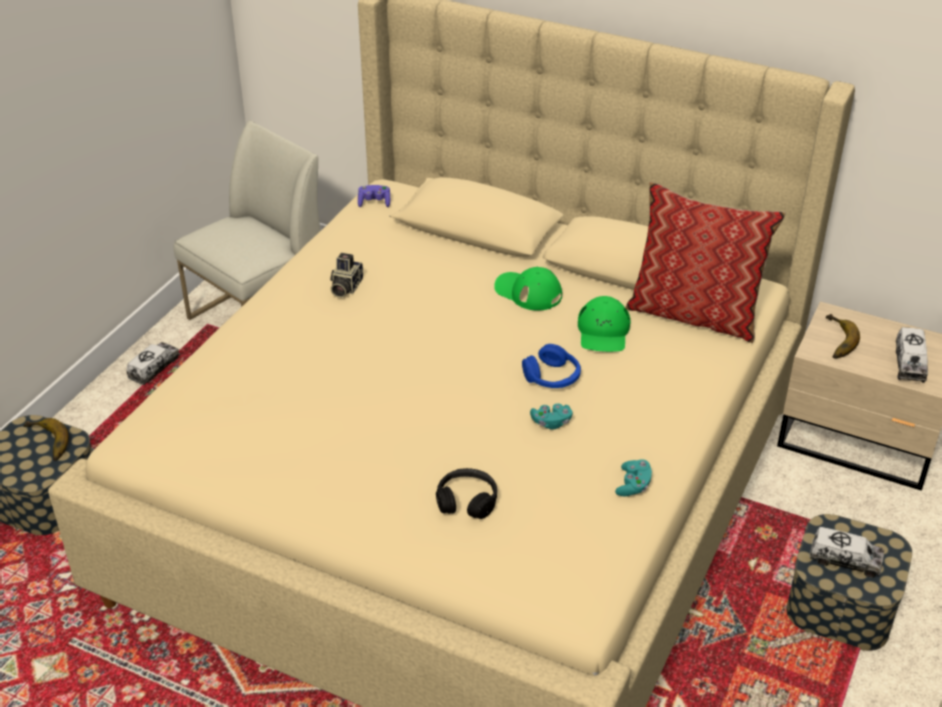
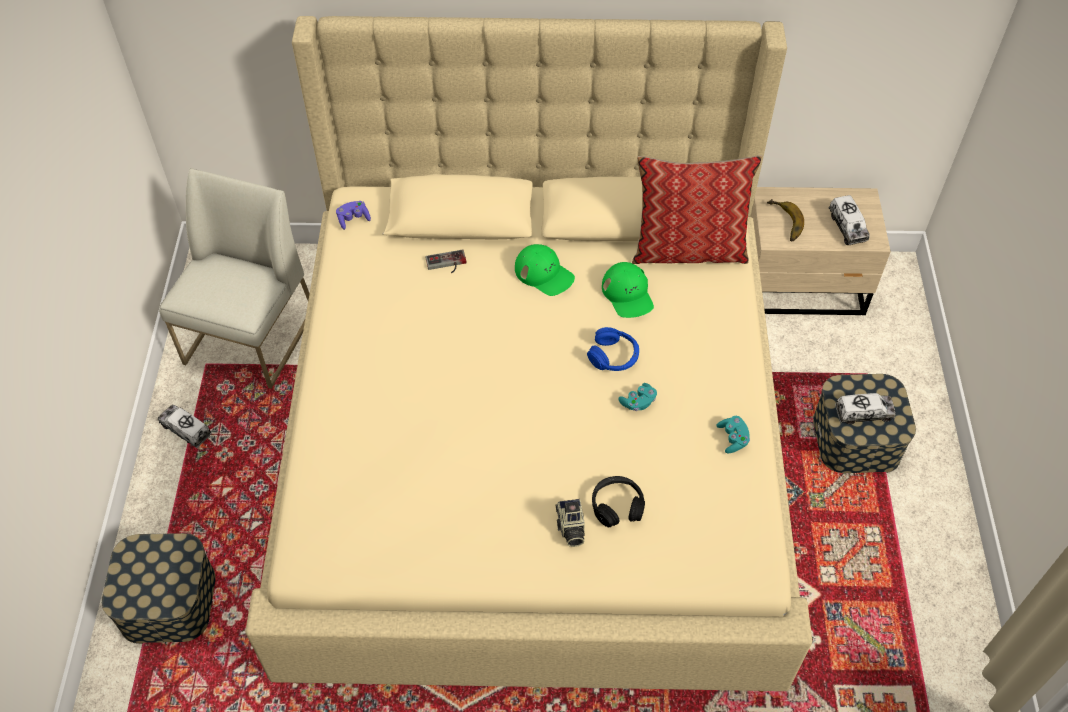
camera: 25 degrees left, 15 degrees up
banana [24,418,69,461] -> none
toy truck [127,342,180,385] -> toy truck turned 60 degrees counterclockwise [158,405,212,448]
camera [330,253,363,298] -> camera moved to [556,499,585,547]
green cap [494,267,562,310] -> green cap turned 150 degrees counterclockwise [515,244,575,296]
none -> game controller [425,250,467,273]

